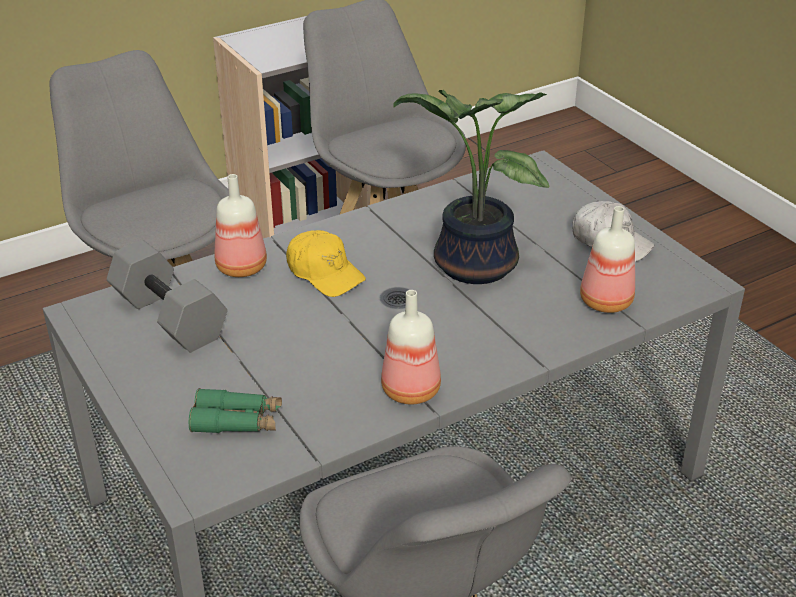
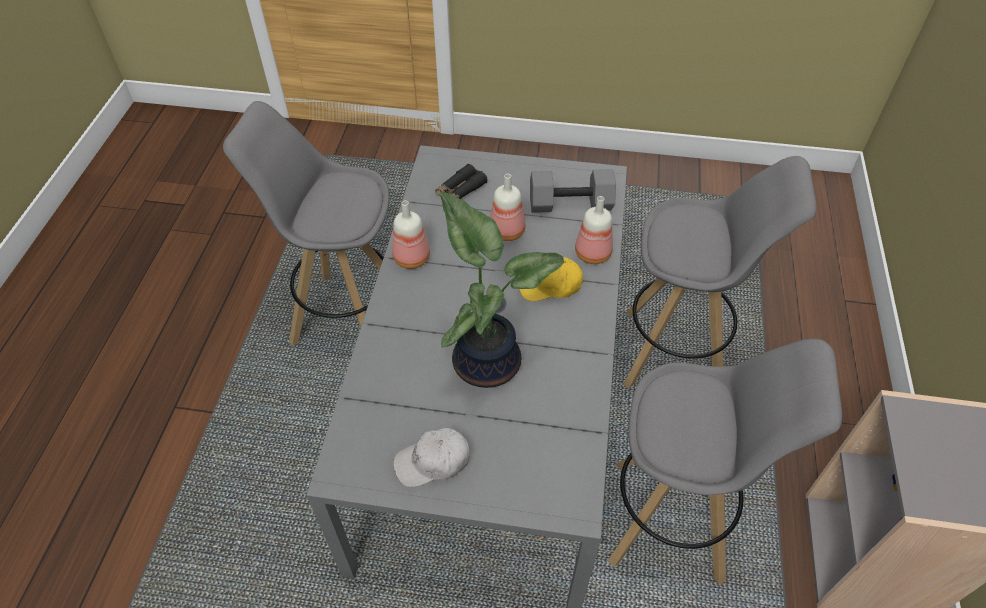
camera: 130 degrees right, 15 degrees up
green binoculars [189,388,282,433] -> black binoculars [435,164,488,199]
bottle [580,206,635,313] -> bottle moved to [490,174,525,241]

